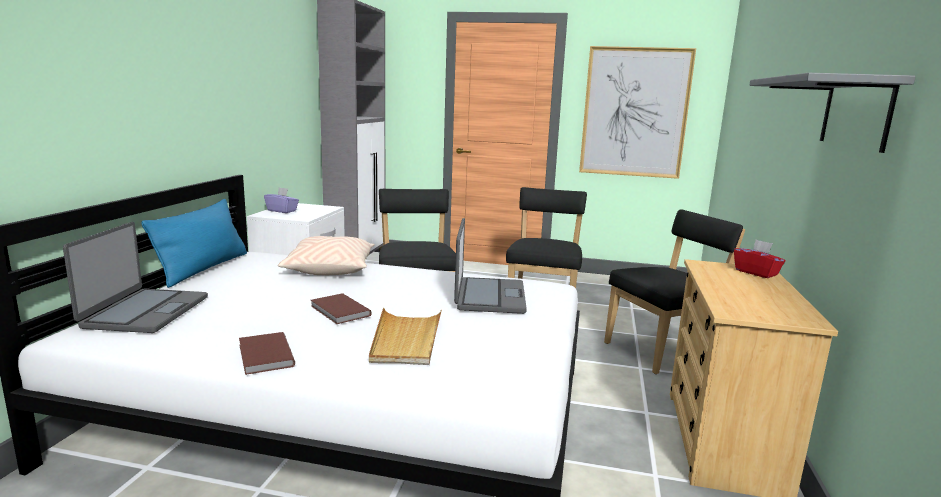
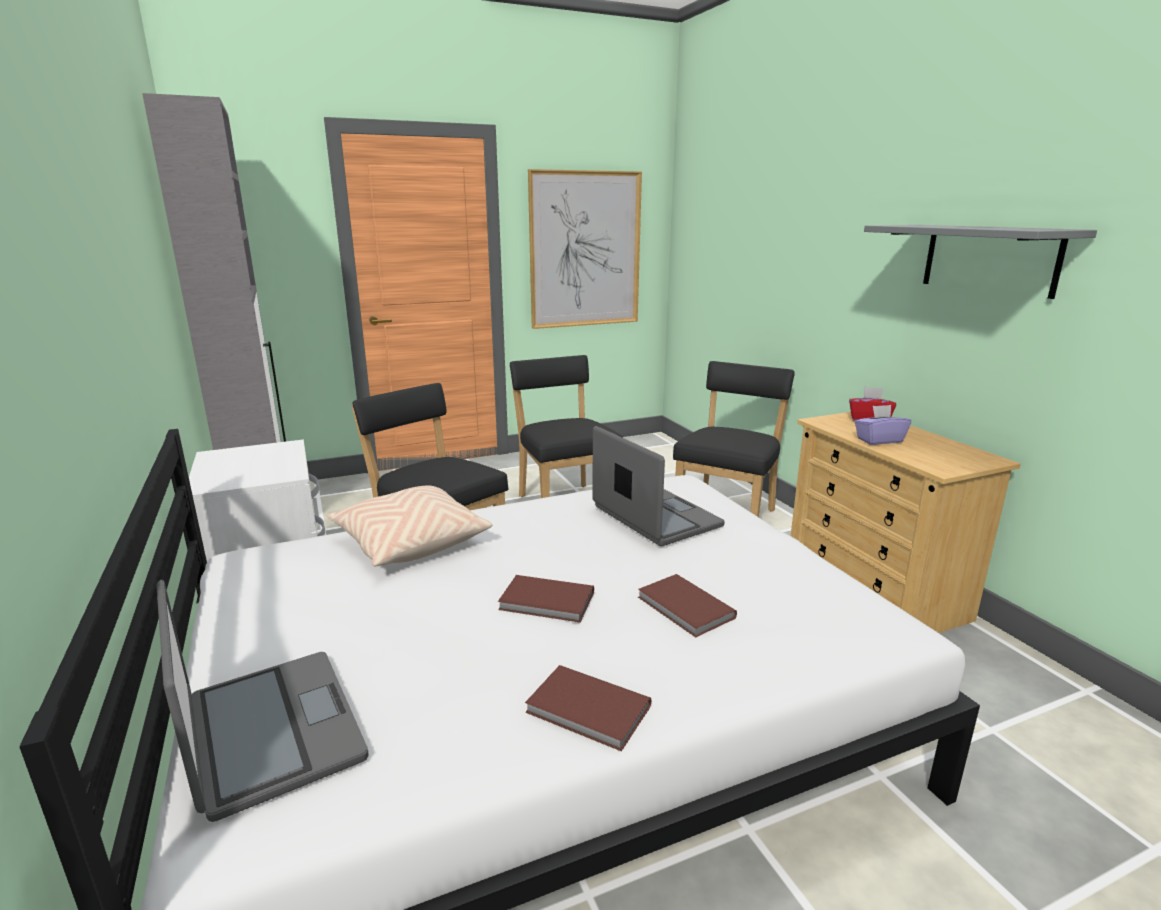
camera: 35 degrees left, 5 degrees up
blue pillow [141,199,247,288] -> none
purple tissue box [264,187,299,213] -> purple tissue box moved to [855,405,911,445]
beige tray [369,308,442,365] -> brown book [638,574,737,638]

